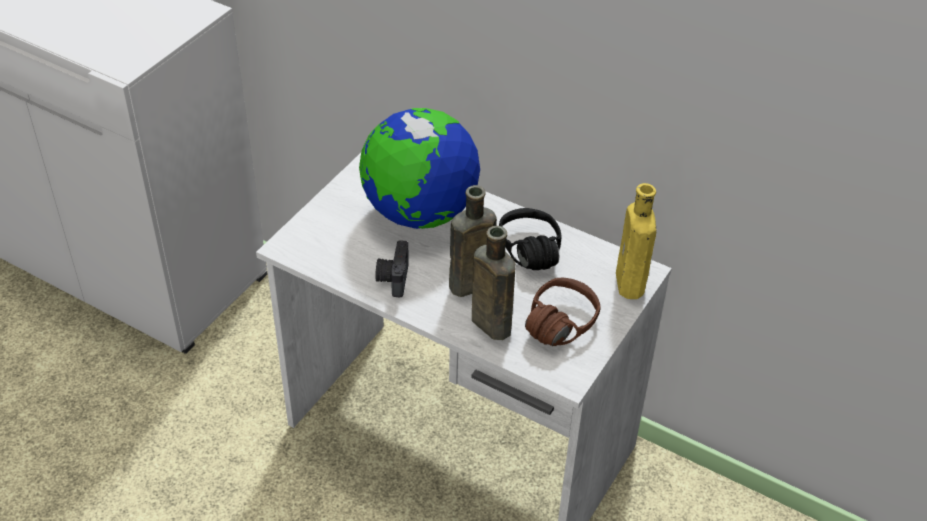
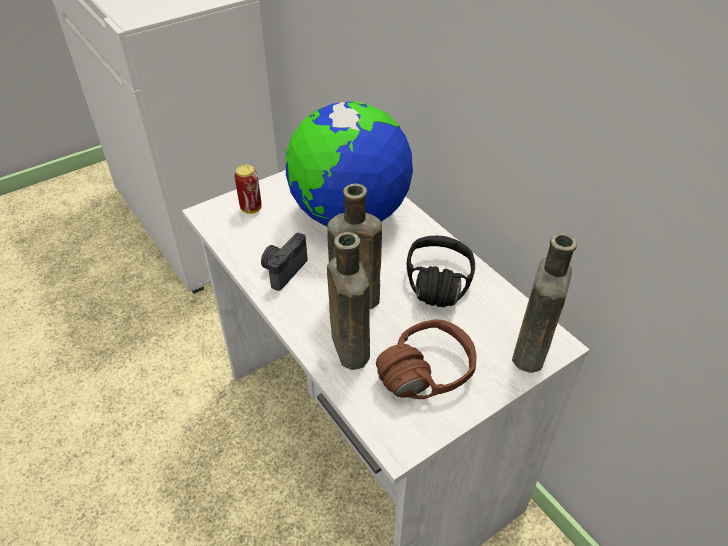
camera: 25 degrees right, 0 degrees up
yellow bottle [616,183,656,299] -> brown bottle [512,233,577,373]
none -> can [235,165,262,214]

